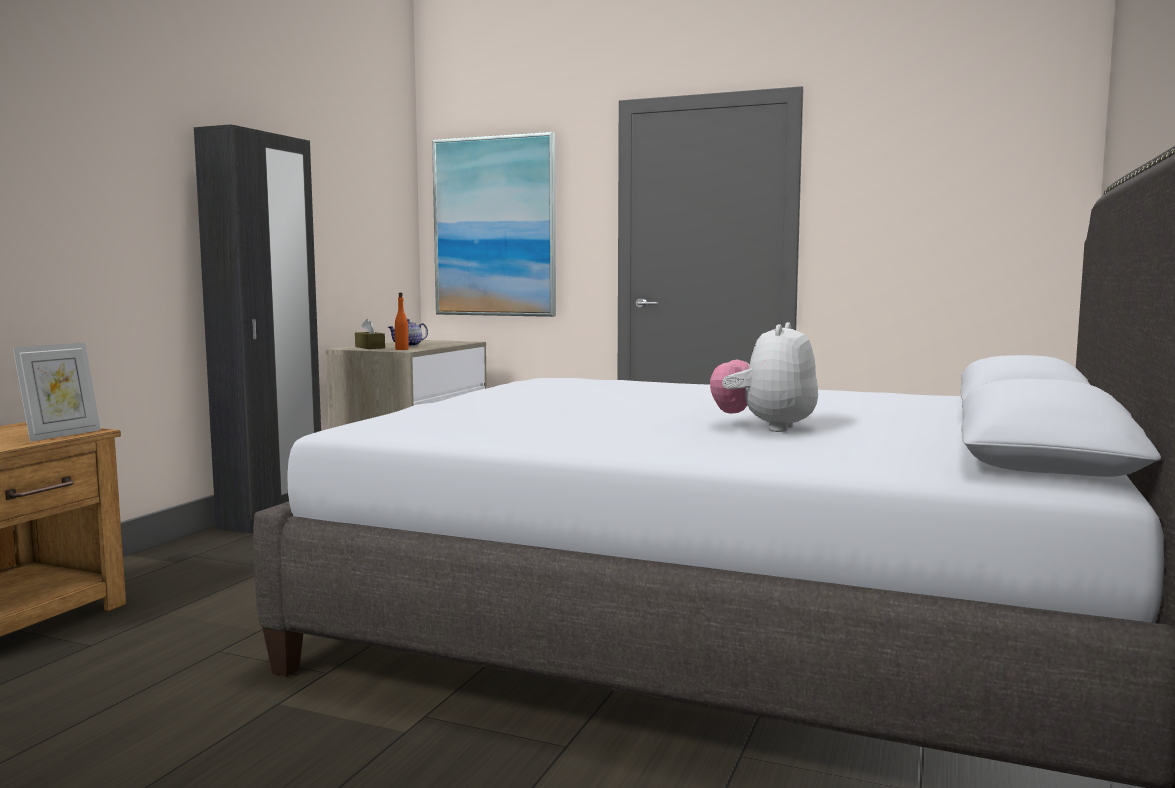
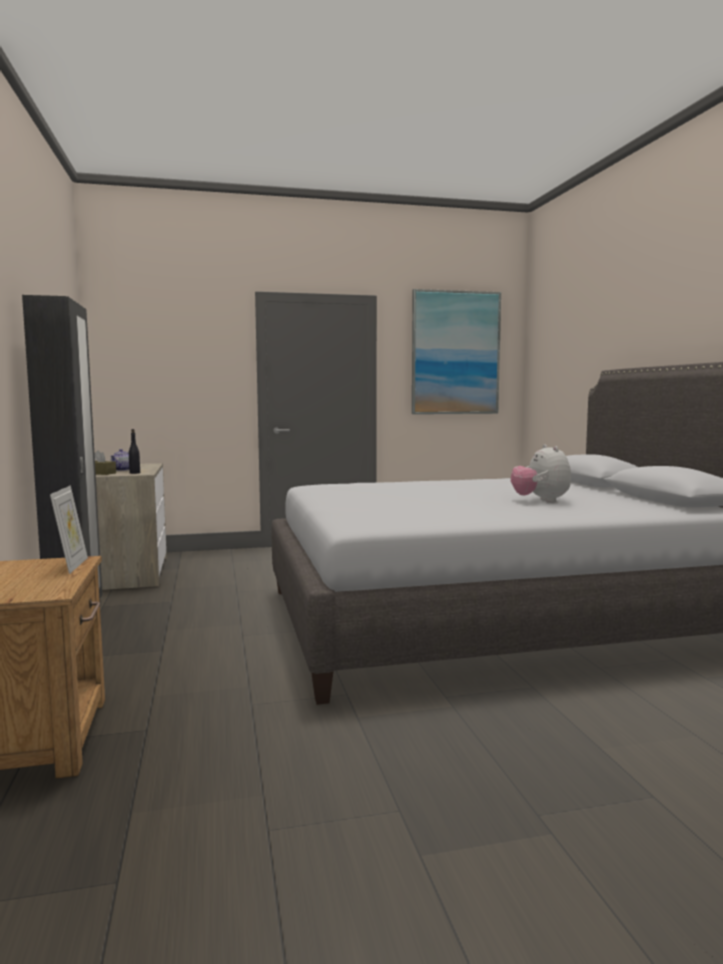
camera: 35 degrees left, 0 degrees up
orange bottle [395,293,409,350] -> black bottle [129,429,140,474]
picture [432,132,556,317] -> picture moved to [412,289,501,414]

